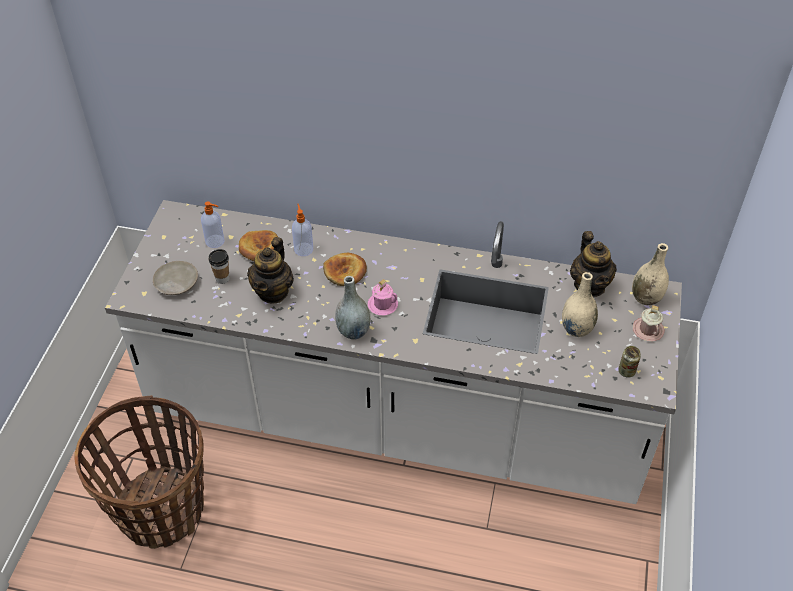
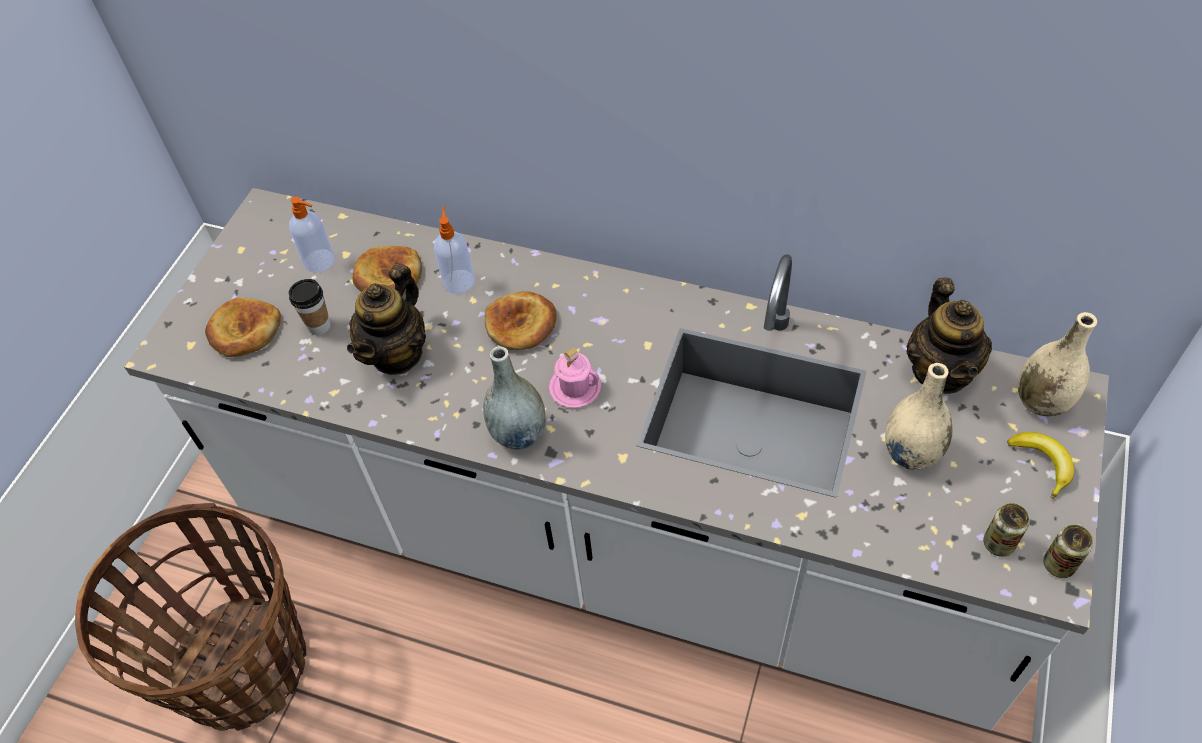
camera: 10 degrees right, 5 degrees up
beige plate [153,261,198,295] -> bread [205,297,281,357]
pink mug [633,305,664,341] -> banana [1007,432,1074,499]
none -> can [1043,525,1093,578]

